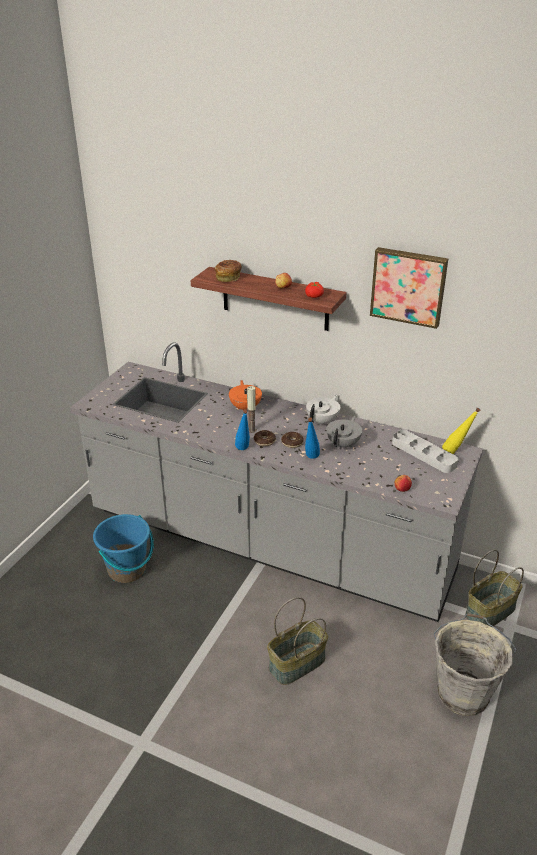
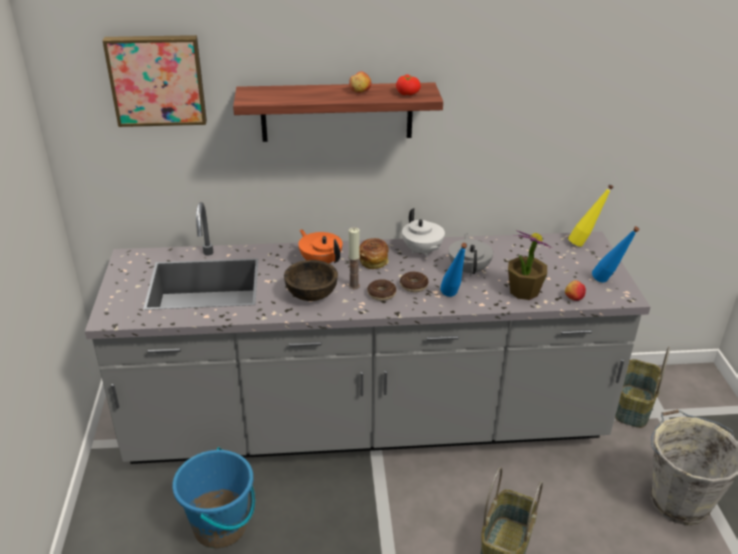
camera: 30 degrees left, 0 degrees up
bread [215,260,242,282] -> bread moved to [359,238,389,269]
blue bottle [235,409,250,450] -> blue bottle moved to [592,226,640,282]
white teapot [306,395,340,425] -> white teapot turned 150 degrees clockwise [402,208,445,257]
picture [370,247,449,329] -> picture moved to [102,35,207,127]
grey tray [392,430,458,473] -> none
none -> brown bowl [284,260,338,301]
none -> potted plant [508,230,553,300]

